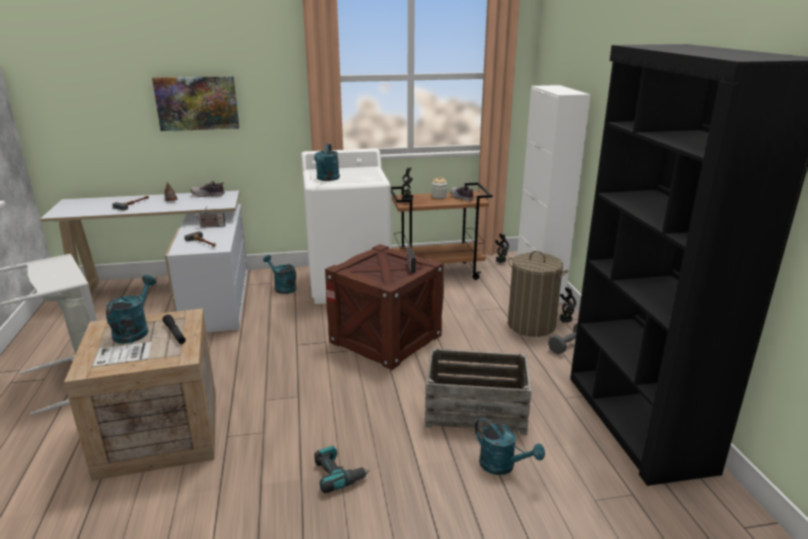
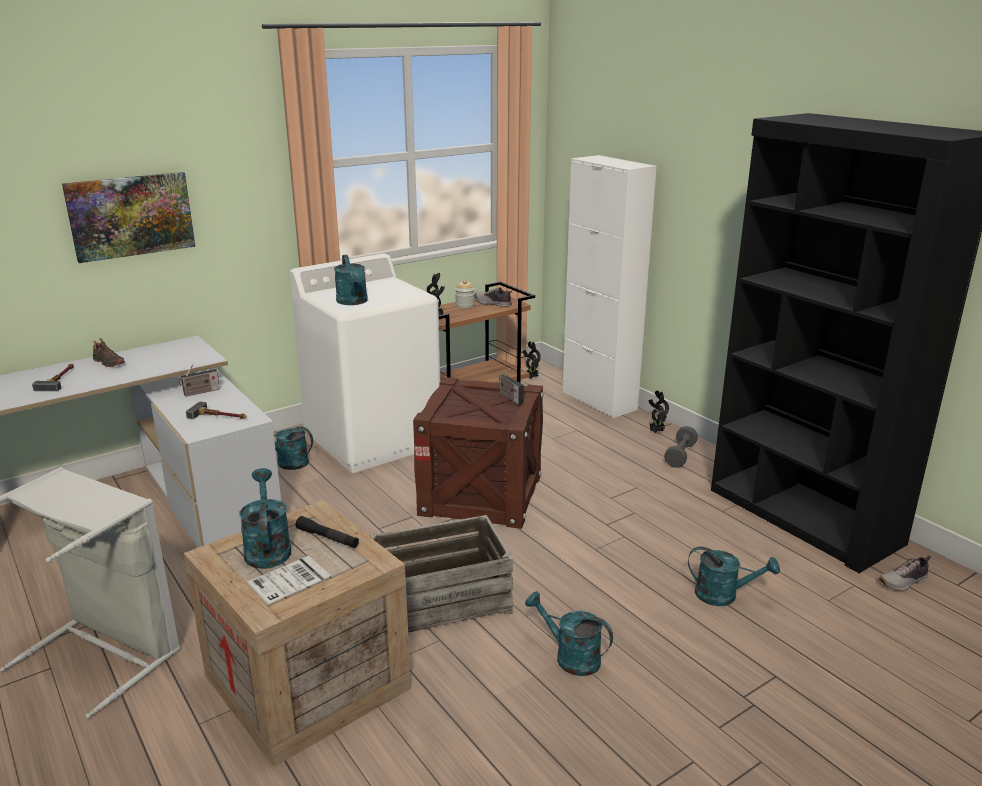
camera: 25 degrees left, 0 degrees up
shoe [191,181,225,197] -> shoe moved to [879,556,931,591]
power drill [315,446,370,493] -> turquoise watering can [525,591,613,676]
crate [425,348,531,435] -> crate moved to [370,515,513,633]
laundry basket [508,251,568,337] -> none

